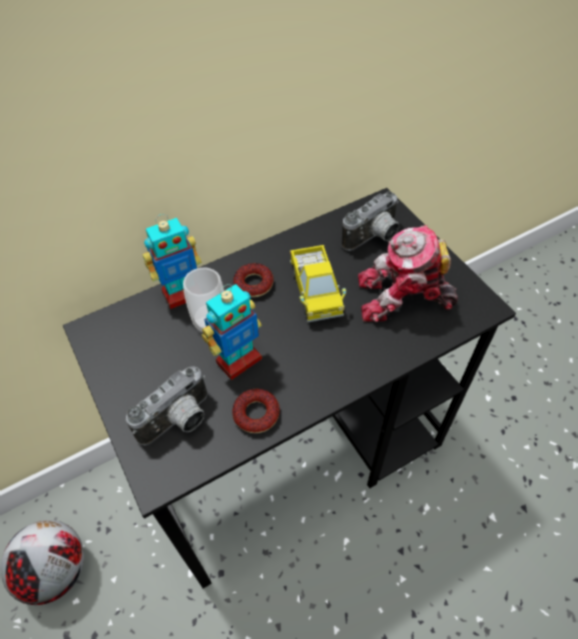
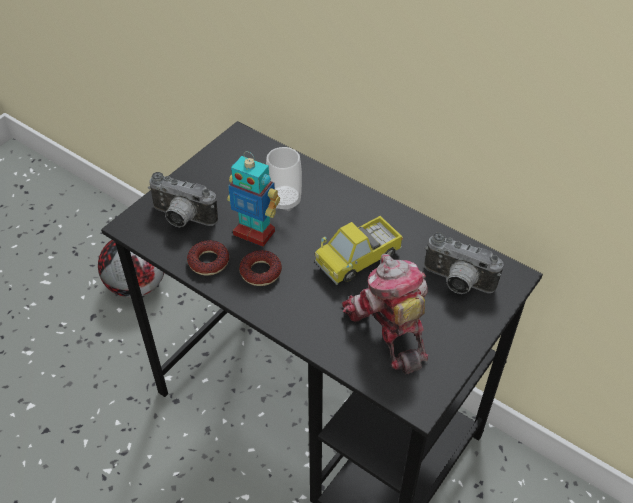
camera: 65 degrees right, 5 degrees down
toy robot [143,214,202,309] -> none
donut [233,263,274,297] -> donut moved to [239,250,282,286]

